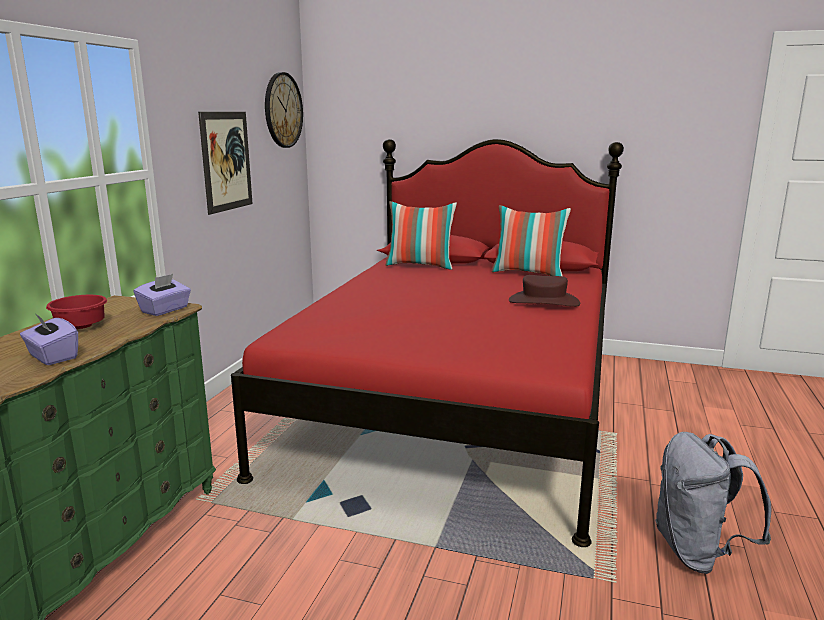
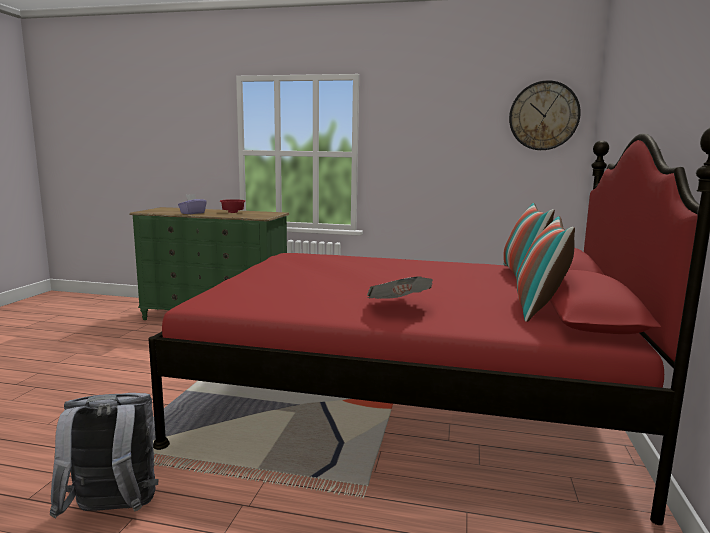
camera: 85 degrees right, 5 degrees down
purple tissue box [134,274,191,316] -> none
picture [198,112,253,215] -> none
brown hat [509,275,580,307] -> newspaper [367,276,433,299]

